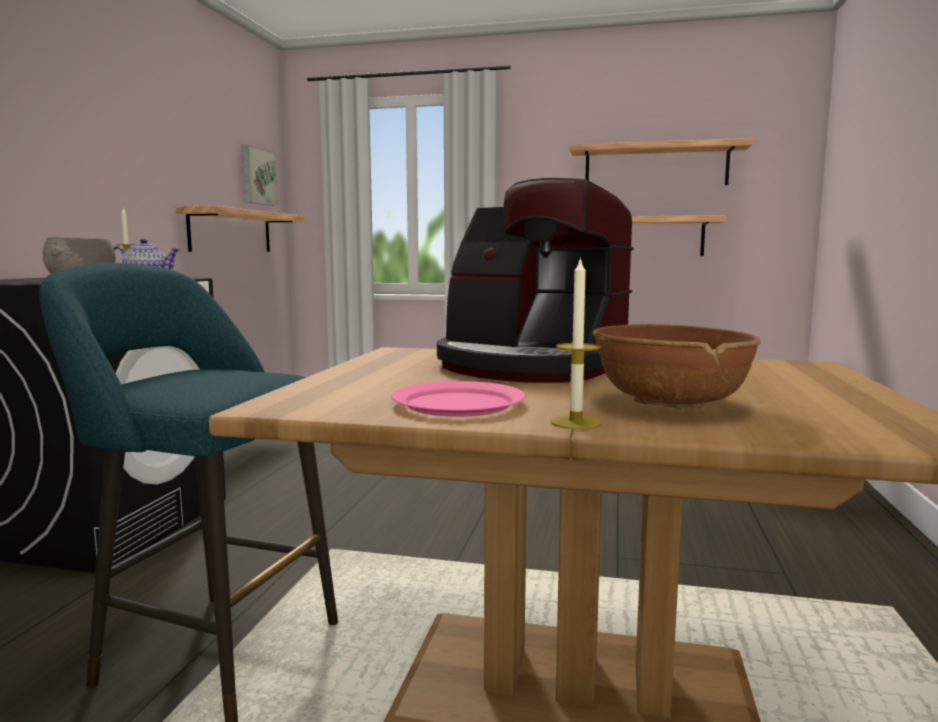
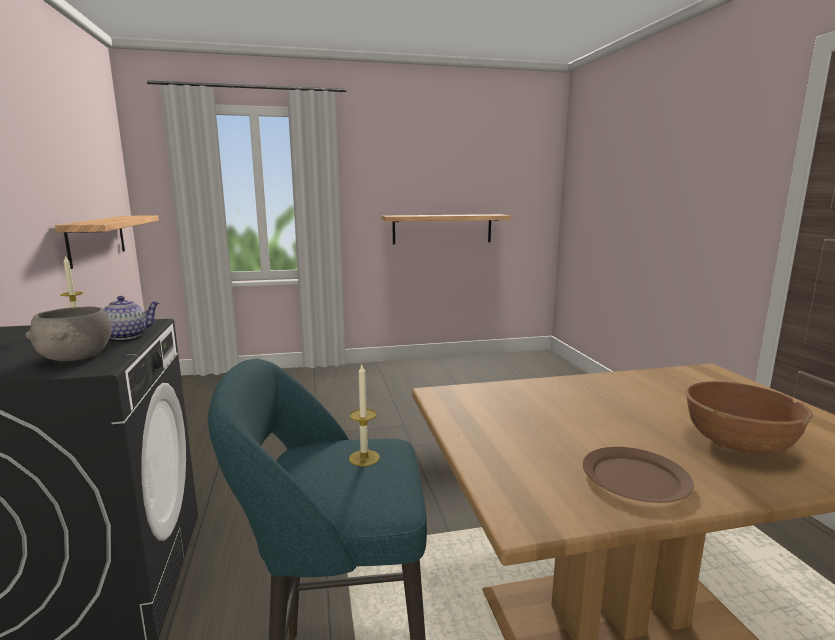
camera: 25 degrees left, 5 degrees up
picture [241,145,278,206] -> none
pink plate [391,381,526,417] -> brown plate [583,447,694,503]
coffee machine [437,178,634,383] -> none
candle [551,257,602,429] -> candle moved to [349,365,380,466]
shelf [569,138,754,185] -> none

